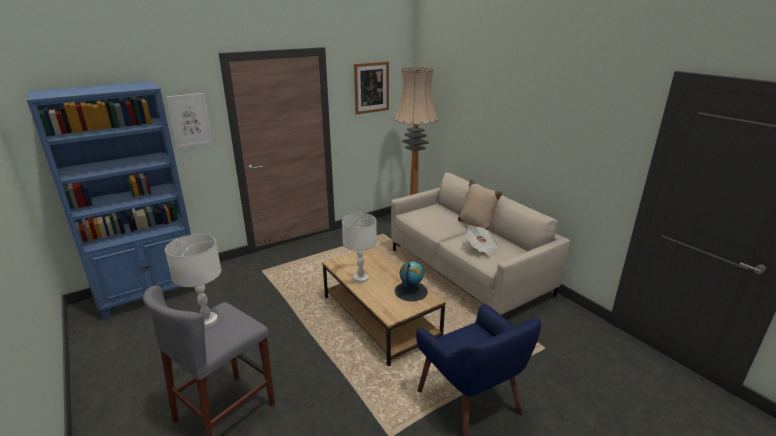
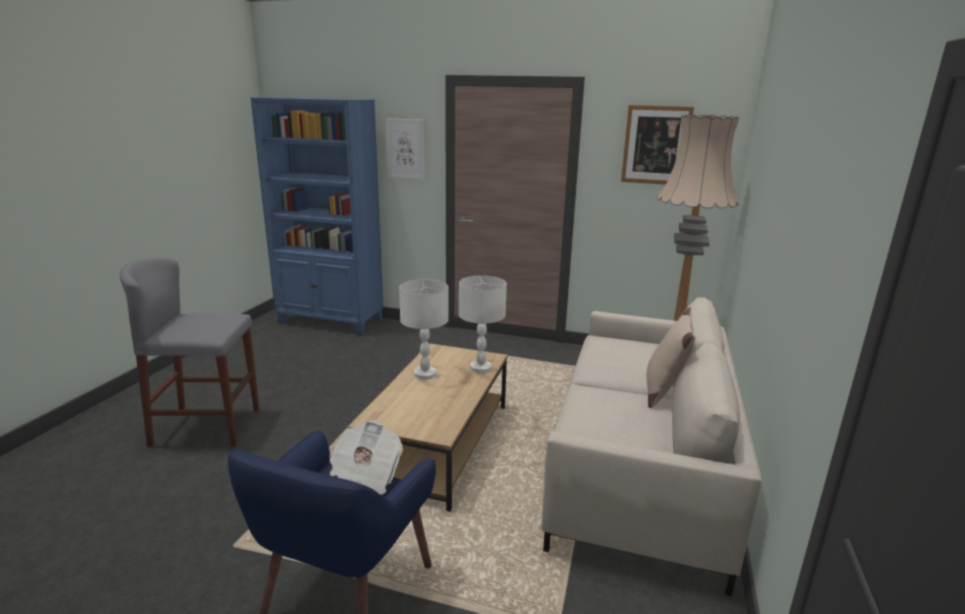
camera: 50 degrees right, 5 degrees down
white table lamp [165,234,221,328] -> white table lamp moved to [459,276,507,373]
globe [395,261,428,301] -> none
newspaper [466,226,500,258] -> newspaper moved to [329,420,403,495]

